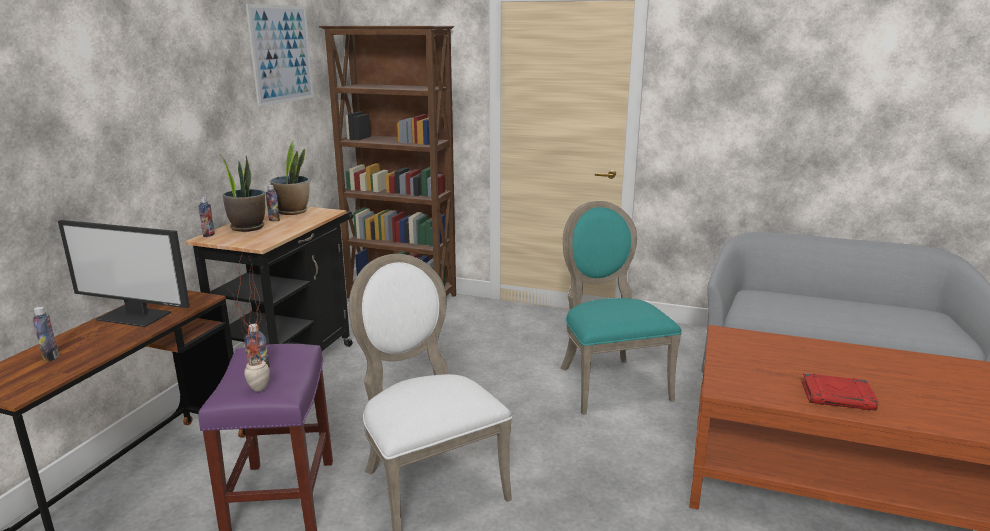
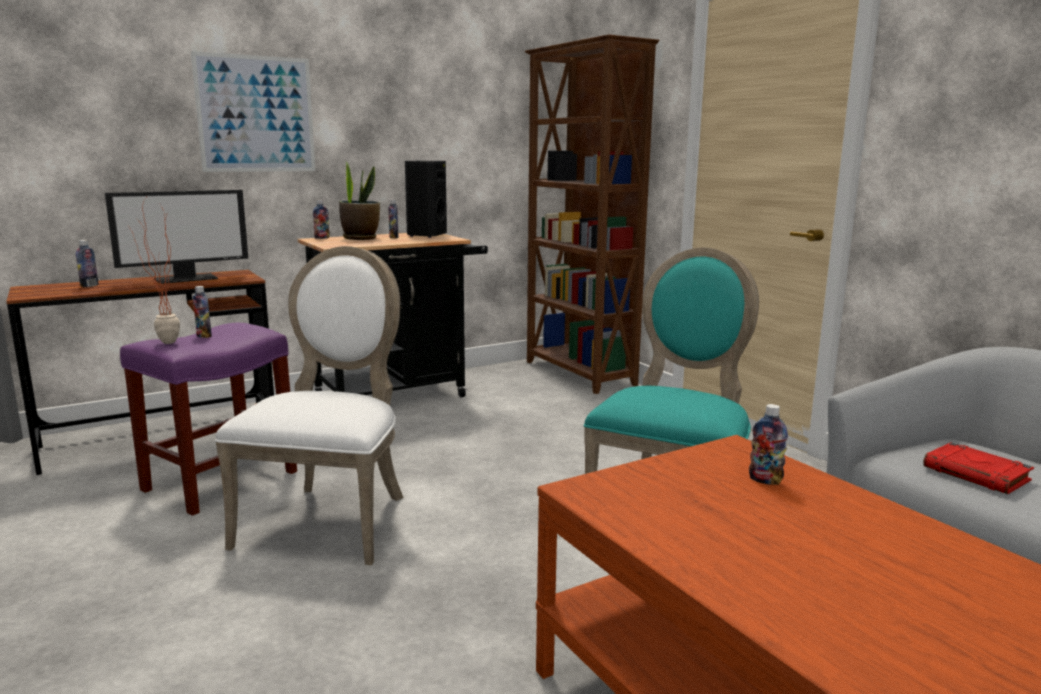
camera: 40 degrees right, 5 degrees down
monitor [58,220,190,327] -> monitor turned 90 degrees counterclockwise [105,190,248,284]
picture [246,4,314,107] -> picture moved to [191,51,315,172]
potted plant [270,141,310,215] -> black speaker [405,161,447,238]
red book [802,373,878,411] -> red book moved to [923,442,1034,494]
none -> bottle [749,404,788,485]

